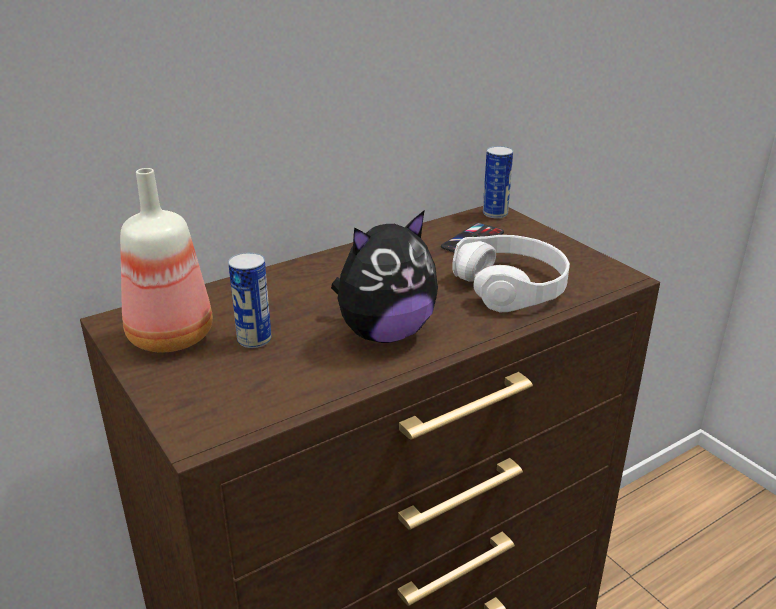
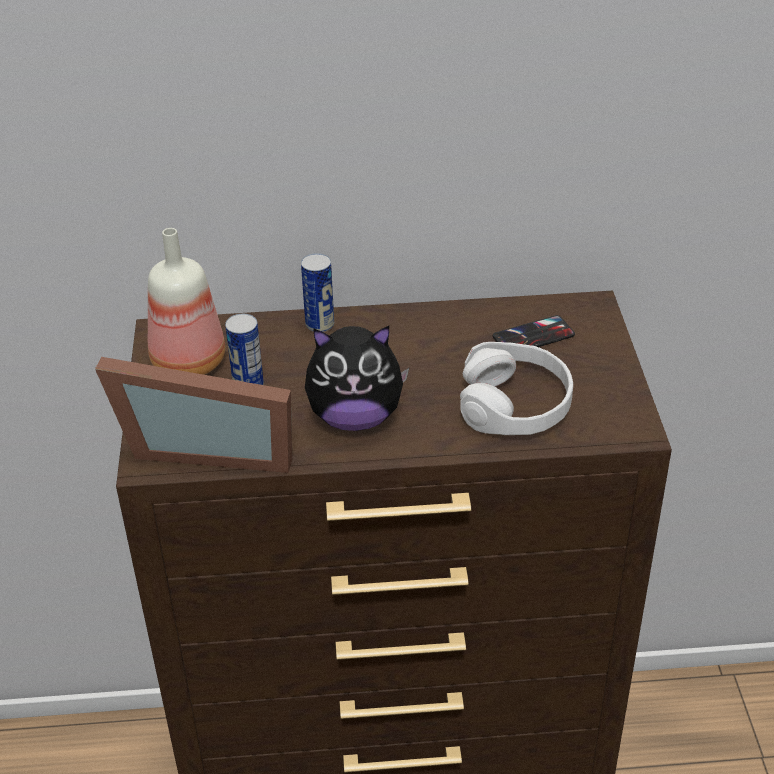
camera: 30 degrees right, 10 degrees up
can [483,146,513,218] -> can moved to [301,253,334,332]
none -> picture frame [95,357,292,473]

